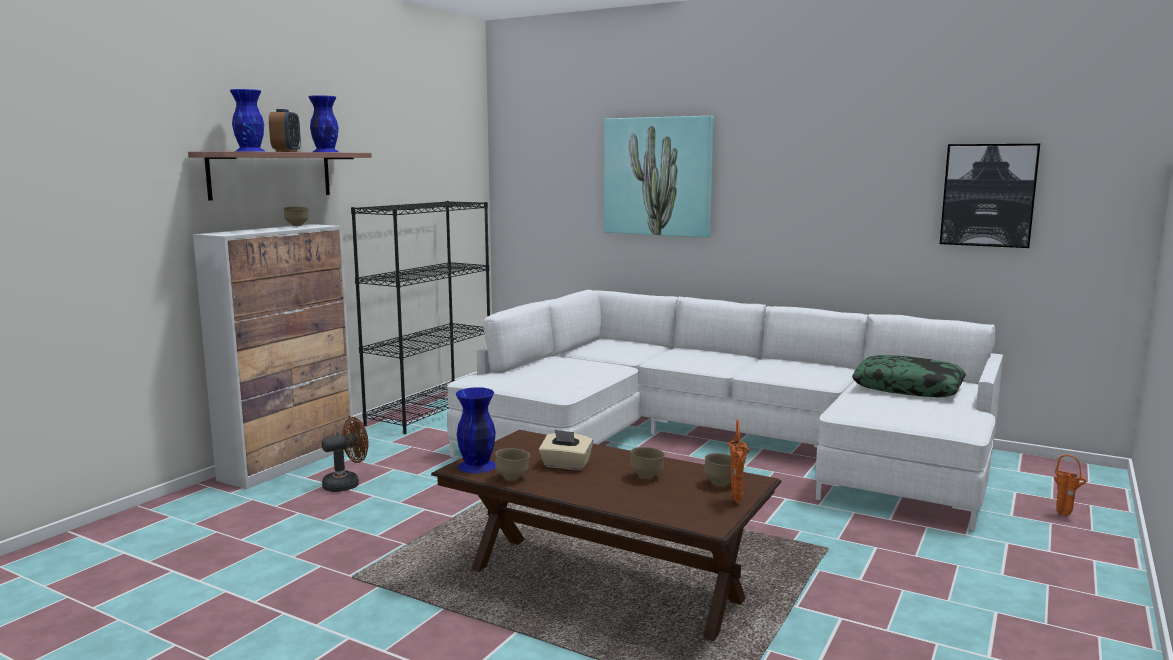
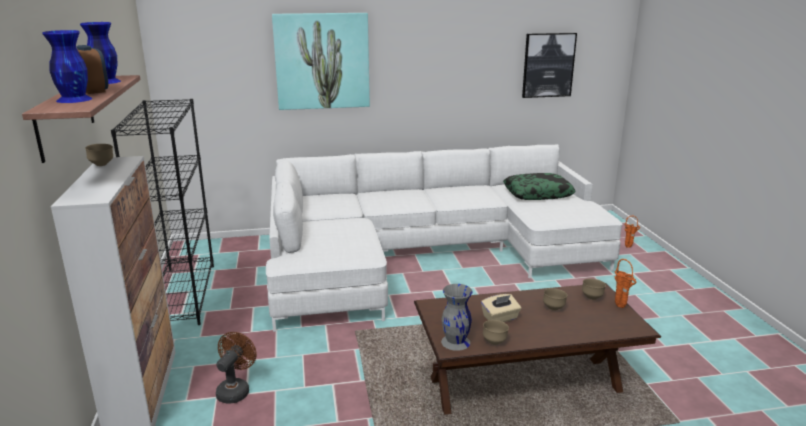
camera: 40 degrees left, 10 degrees up
blue vase [456,387,496,473] -> grey vase [441,284,473,351]

